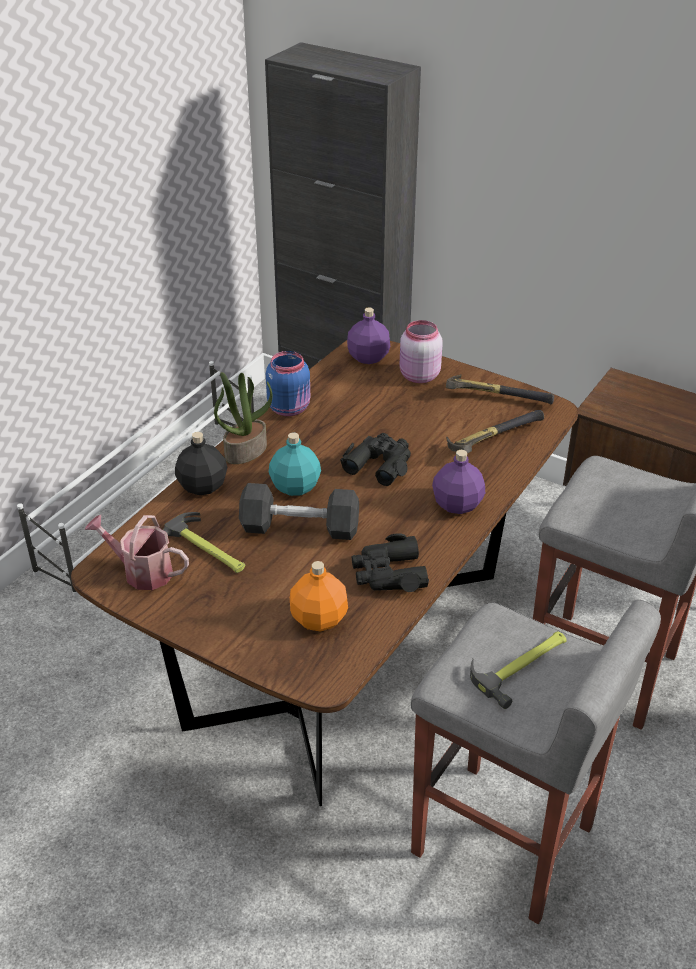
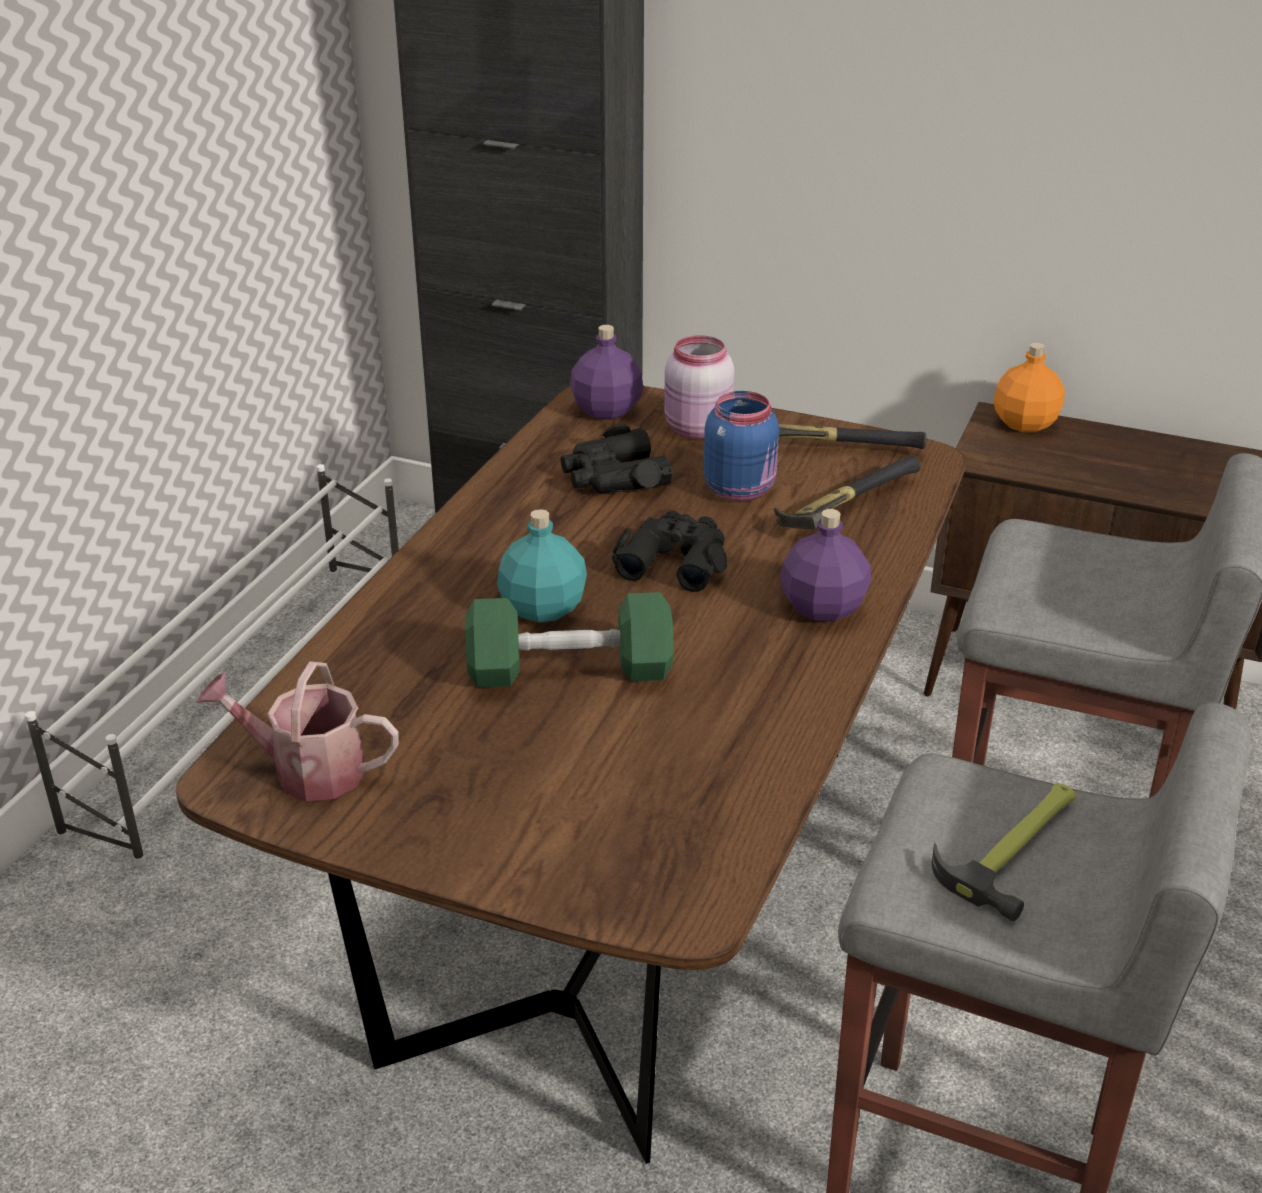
camera: 10 degrees left, 5 degrees down
hammer [163,512,245,573] -> none
black bottle [175,432,227,495] -> none
potted plant [214,372,272,464] -> none
black dumbbell [239,483,359,540] -> green dumbbell [465,592,674,688]
blue jar [266,351,310,416] -> blue jar moved to [703,391,779,501]
orange bottle [290,561,348,632] -> orange bottle moved to [994,343,1065,433]
black binoculars [352,533,429,592] -> black binoculars moved to [560,424,673,493]

